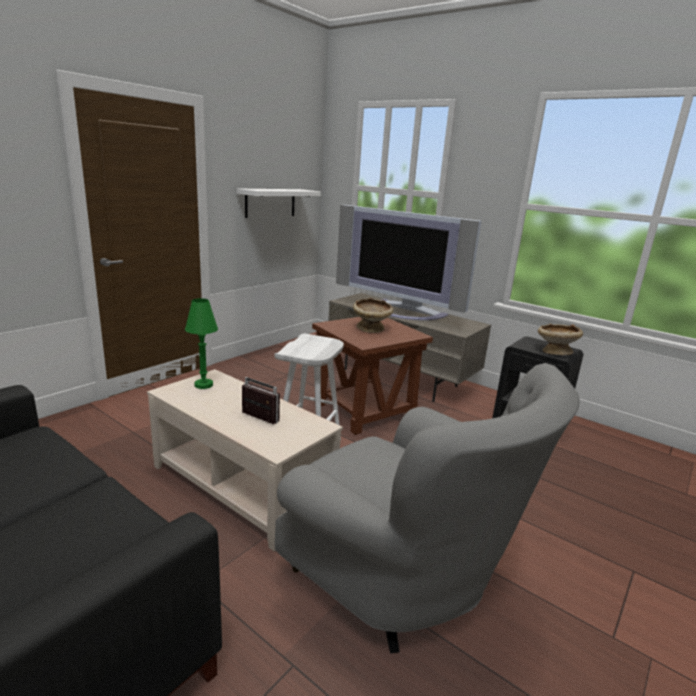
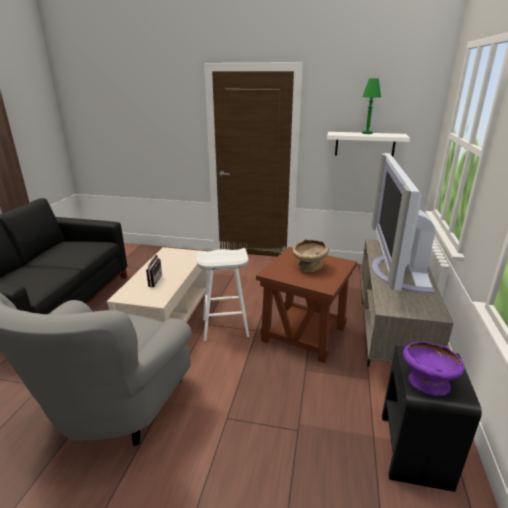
camera: 65 degrees right, 5 degrees up
green table lamp [185,298,218,389] -> green table lamp moved to [362,79,381,134]
beige bowl [538,323,583,355] -> purple bowl [403,341,465,396]

